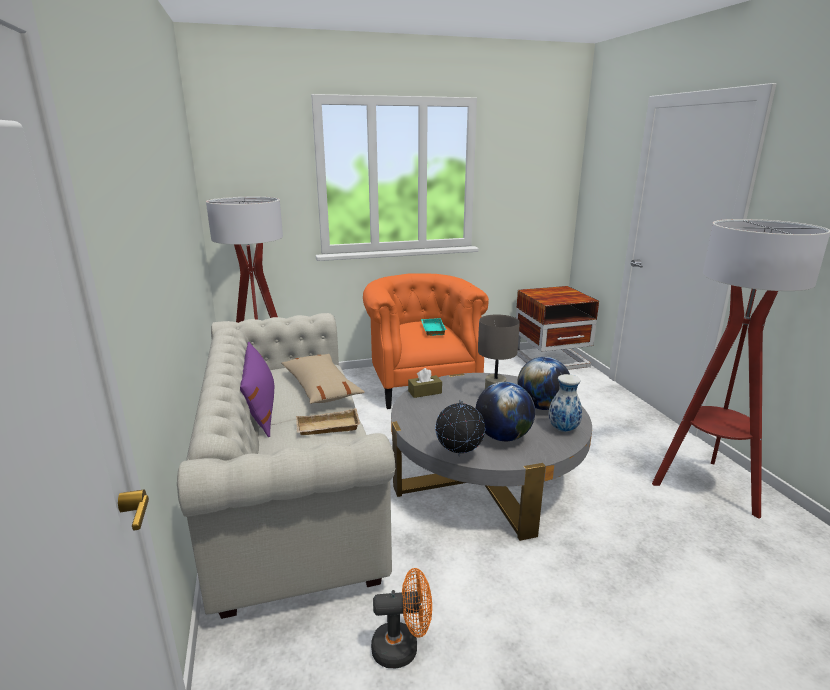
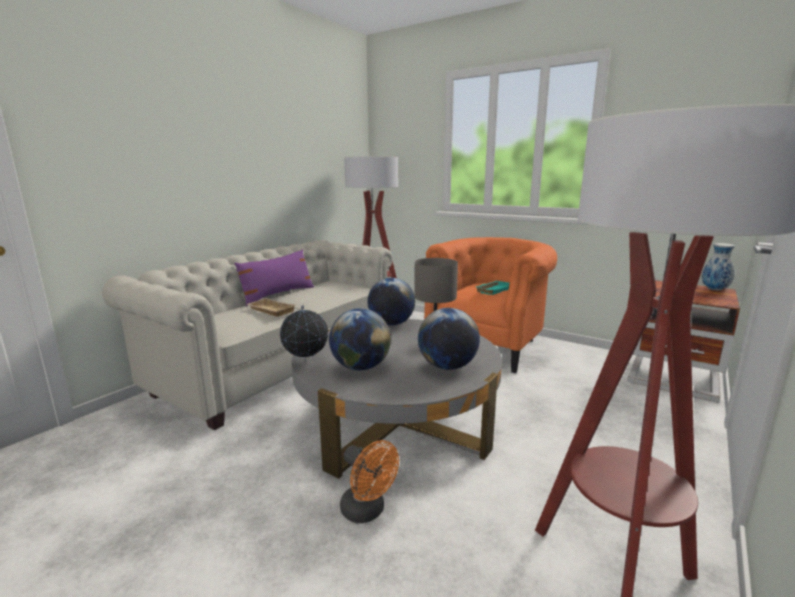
camera: 50 degrees right, 5 degrees down
beige pillow [281,354,365,404] -> none
orange fan [371,568,432,668] -> orange fan moved to [340,440,399,523]
brown tissue box [408,368,442,398] -> globe [367,278,415,326]
vase [548,374,582,432] -> vase moved to [702,243,735,291]

